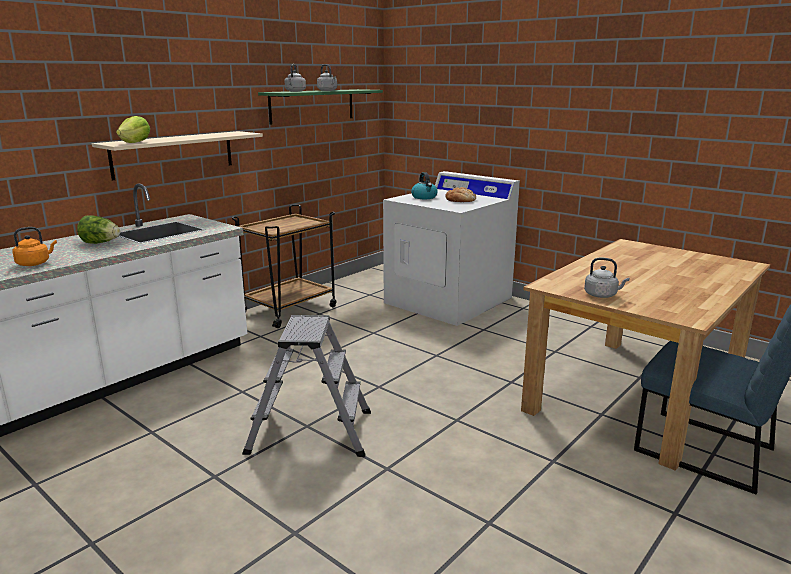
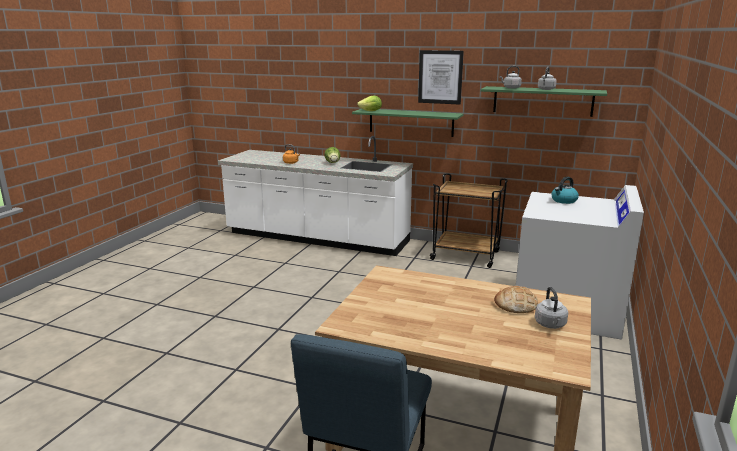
camera: 70 degrees right, 0 degrees up
beige shelf [92,131,263,181] -> green shelf [352,109,464,137]
grey step ladder [242,315,371,457] -> none
bread [445,187,476,202] -> bread moved to [494,286,538,313]
grey kettle [584,257,629,298] -> grey kettle moved to [535,287,568,329]
none -> picture [418,50,464,105]

